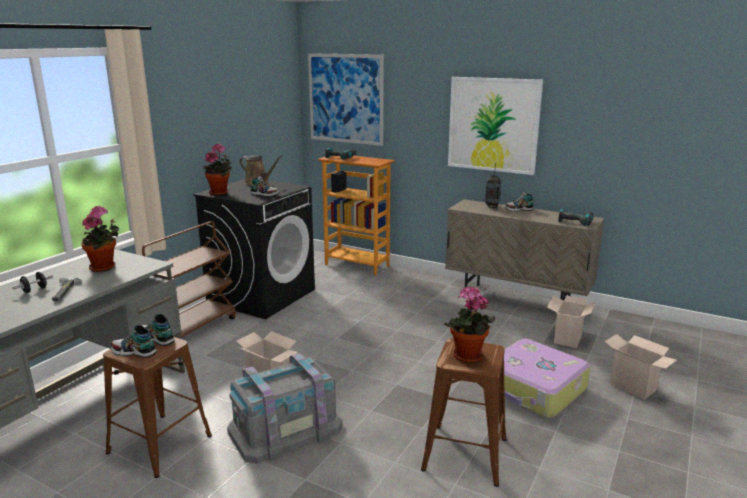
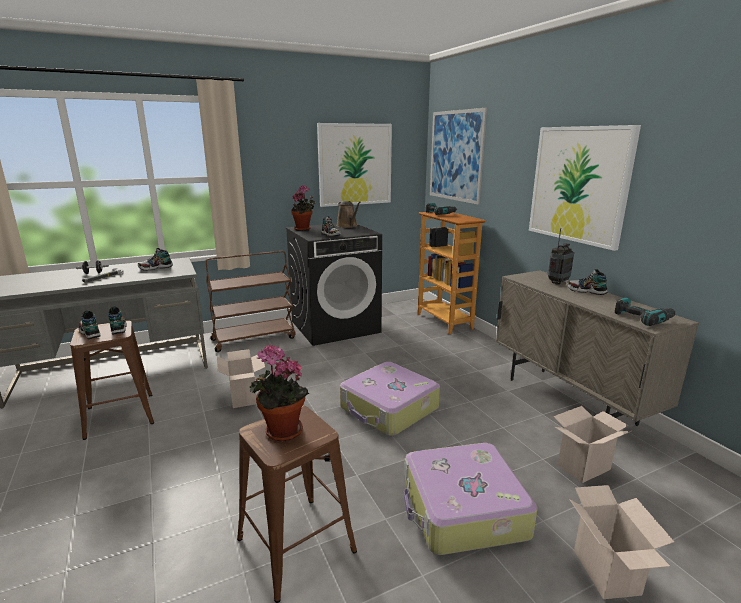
camera: 35 degrees right, 0 degrees up
potted plant [81,205,119,272] -> shoe [138,248,173,271]
grey storage box [227,353,343,464] -> none
none -> picture [317,123,392,207]
none -> suitcase [340,362,440,436]

